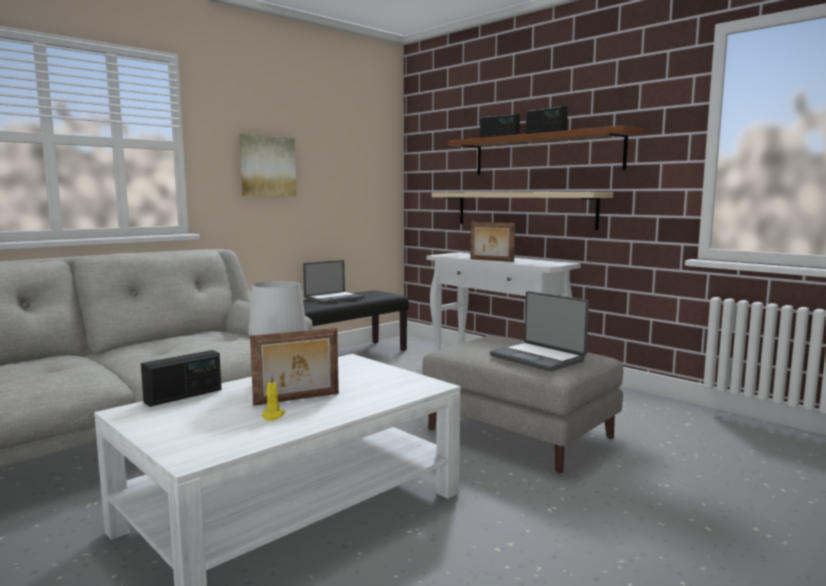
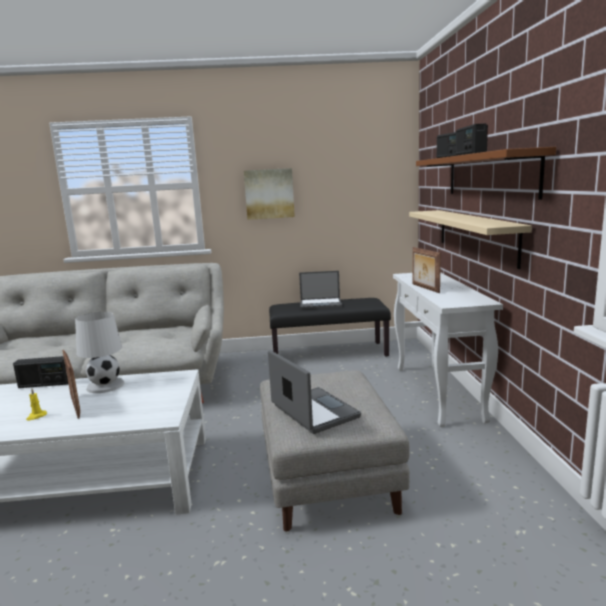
camera: 40 degrees right, 5 degrees up
picture frame [250,327,339,406] -> picture frame turned 135 degrees counterclockwise [62,350,80,419]
laptop [490,291,589,371] -> laptop turned 150 degrees clockwise [268,350,361,434]

